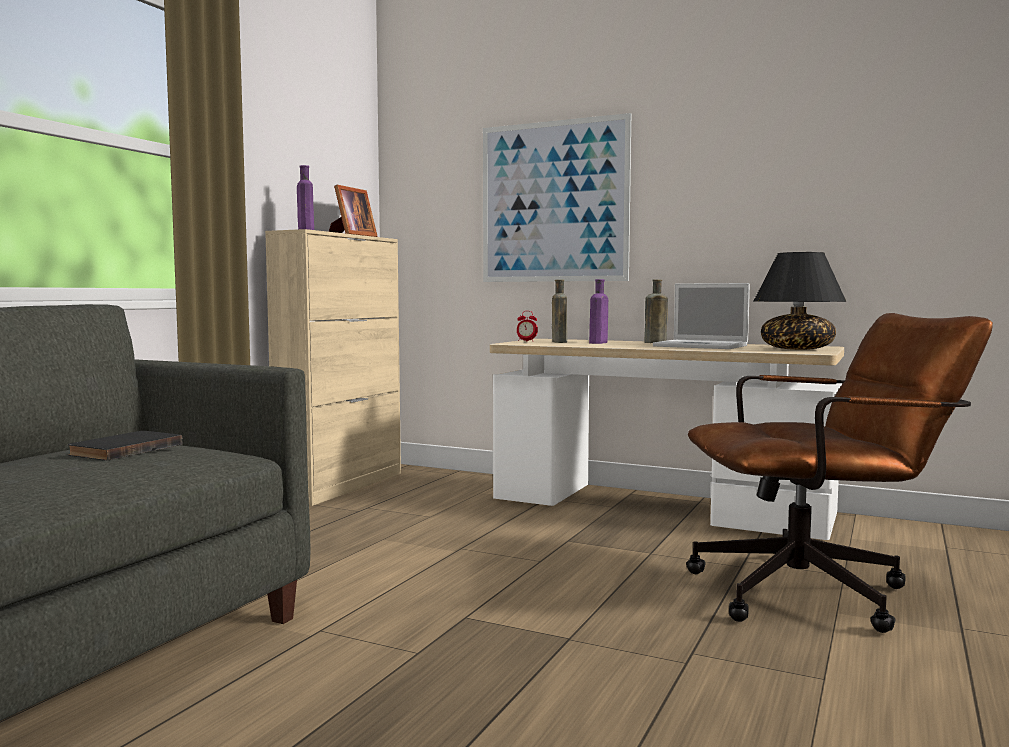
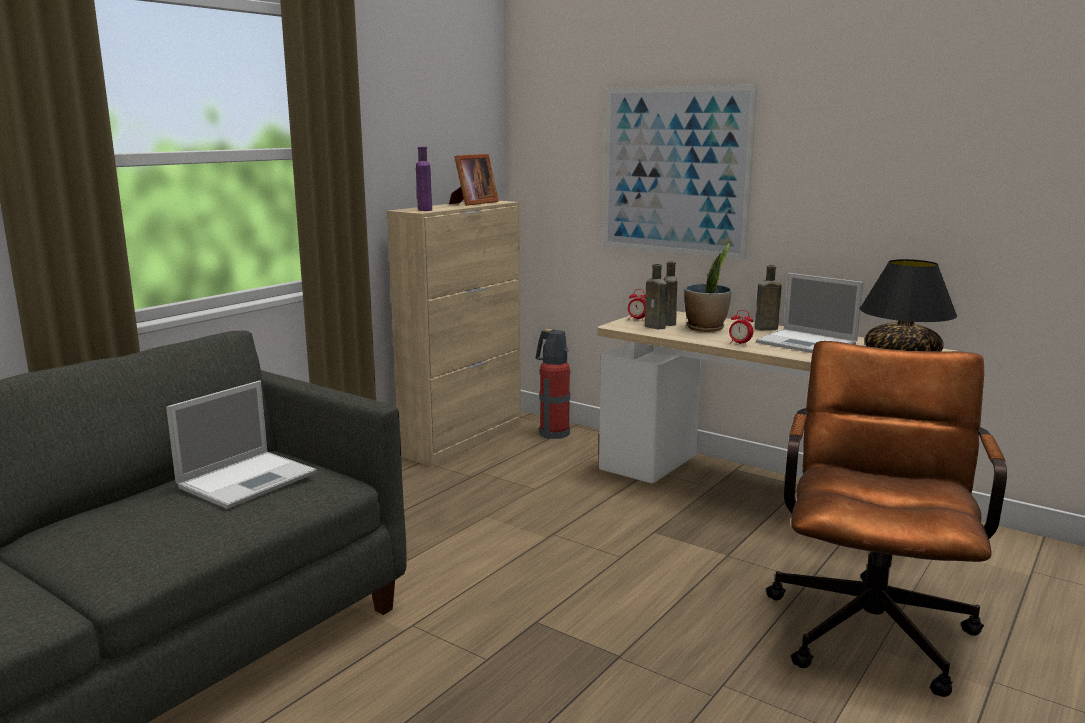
camera: 10 degrees right, 10 degrees up
black book [68,431,183,461] -> laptop [166,381,317,509]
purple bottle [589,279,608,344] -> potted plant [684,243,732,332]
brown office chair [686,313,993,633] -> brown office chair turned 75 degrees counterclockwise [766,341,1007,697]
none -> fire extinguisher [536,329,570,439]
none -> brown bottle [645,264,667,329]
none -> alarm clock [729,310,753,346]

